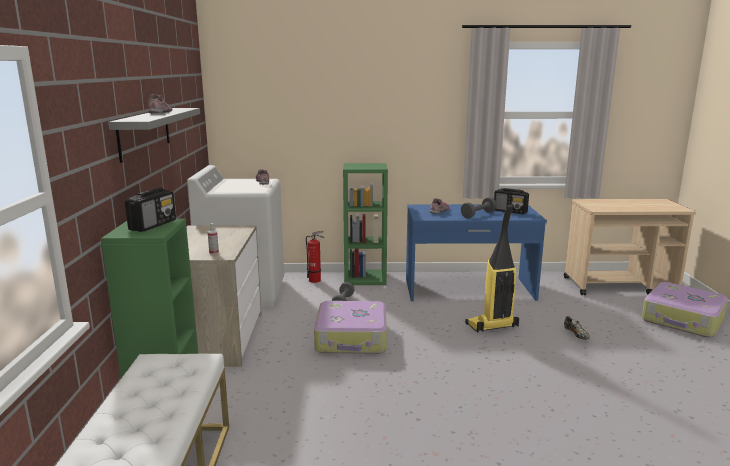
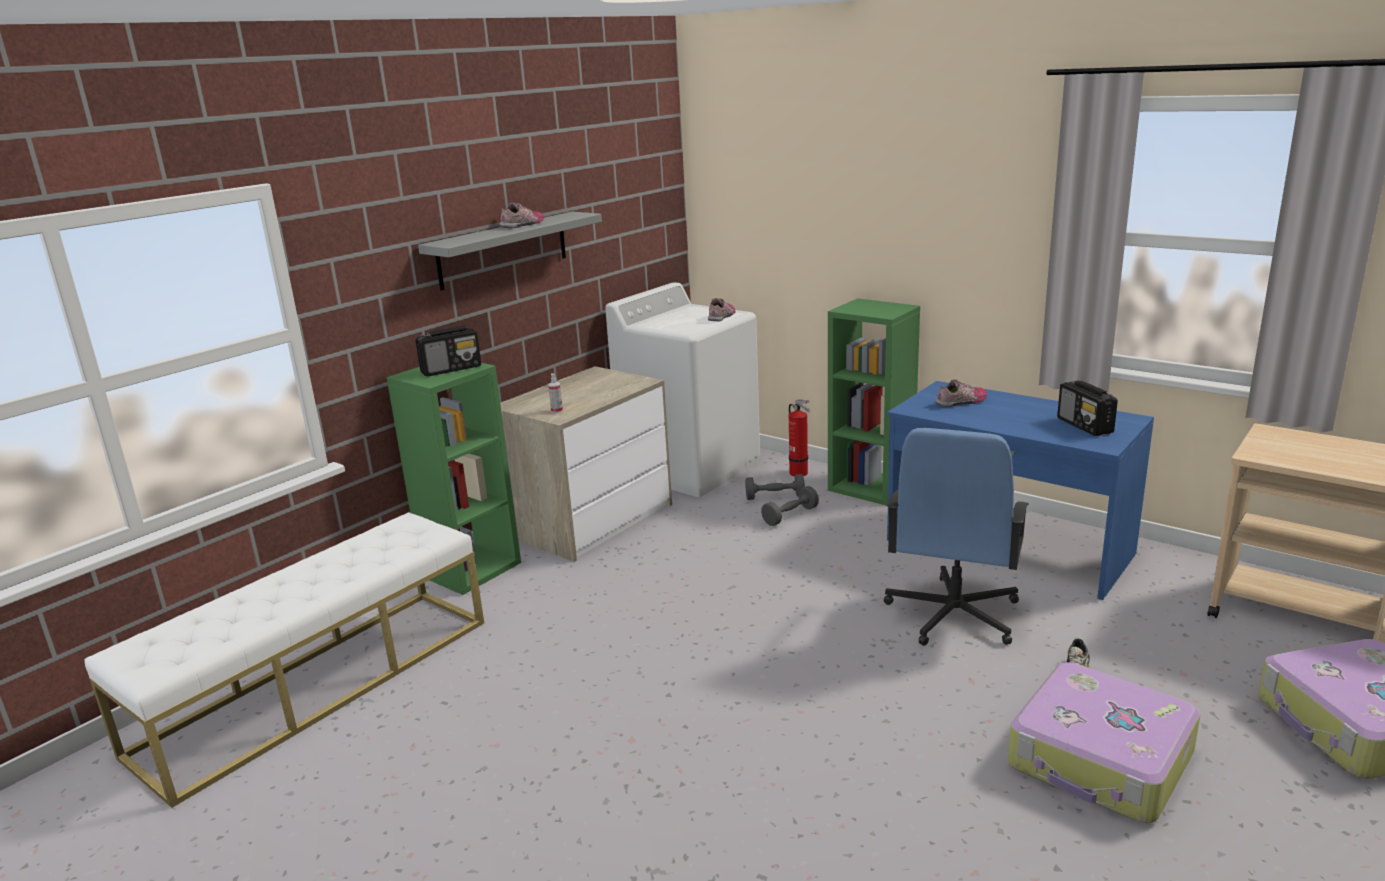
camera: 40 degrees right, 5 degrees up
suitcase [314,301,387,354] -> suitcase moved to [1008,663,1201,823]
grey dumbbell [461,197,496,218] -> grey dumbbell moved to [745,474,805,500]
vacuum cleaner [465,204,519,332] -> blue office chair [883,428,1029,646]

